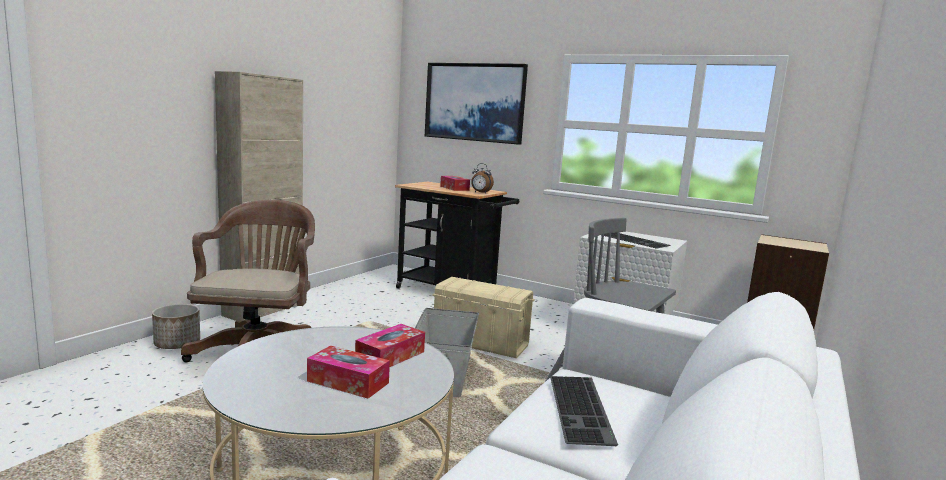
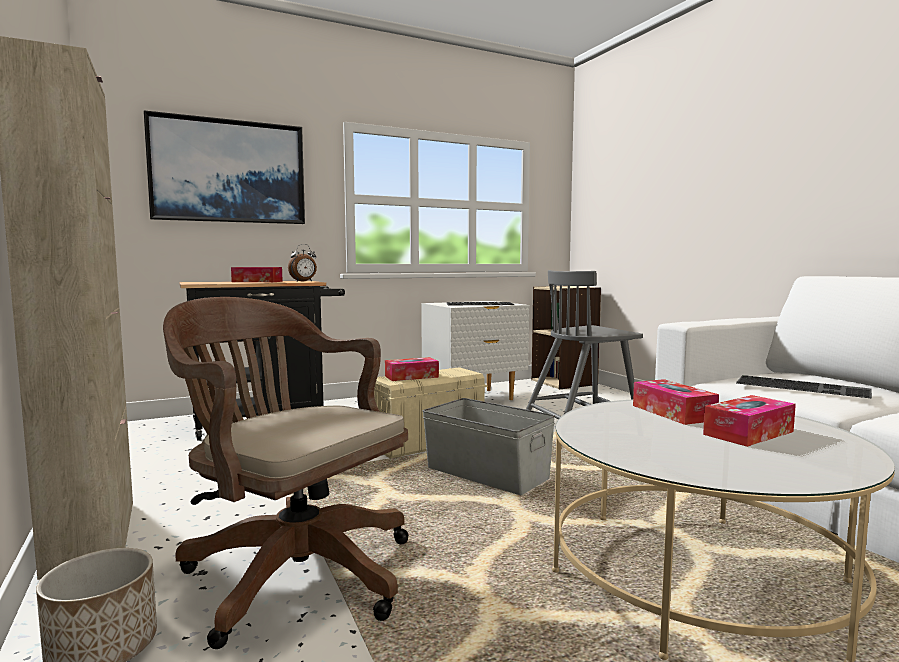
camera: 55 degrees left, 5 degrees down
none -> tissue box [385,357,439,381]

